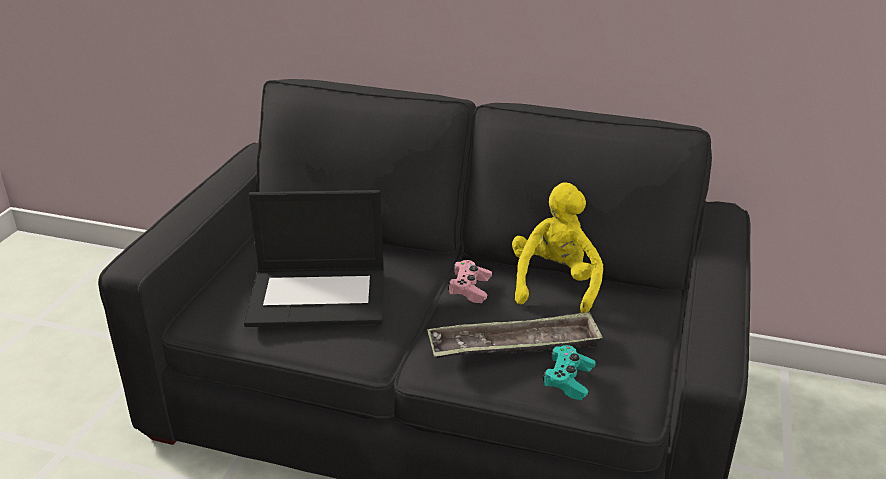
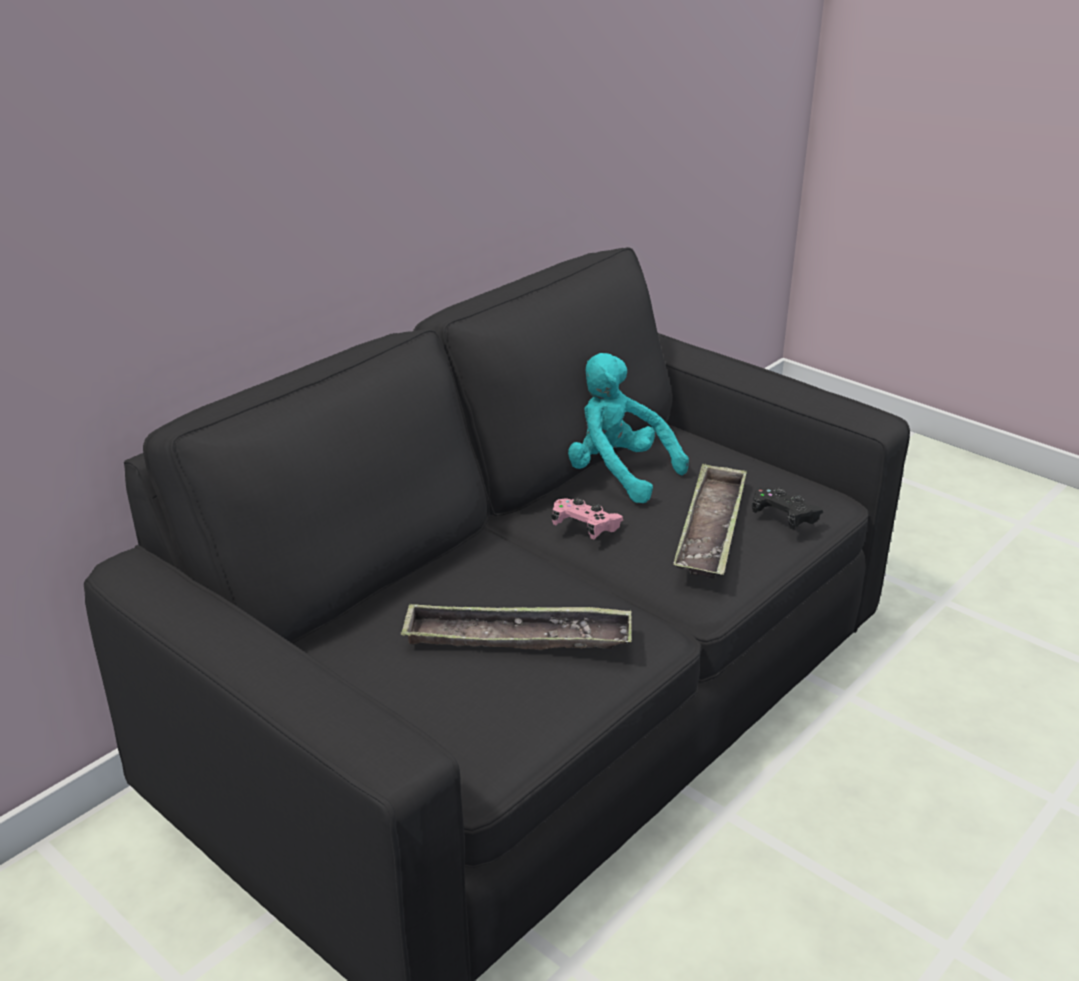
camera: 65 degrees left, 0 degrees up
laptop [244,190,385,327] -> tray [401,604,632,650]
yellow plush toy [512,182,603,313] -> turquoise plush toy [568,353,689,503]
turquoise game controller [543,345,596,400] -> black game controller [752,487,823,529]

